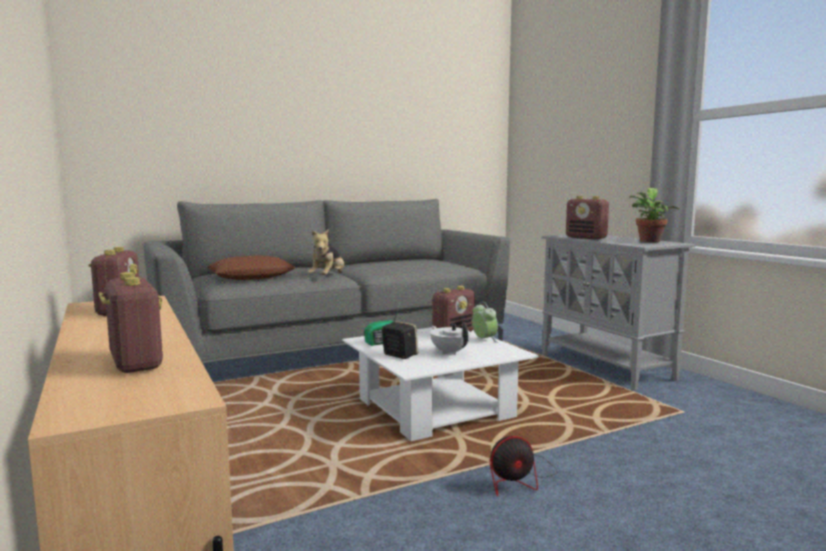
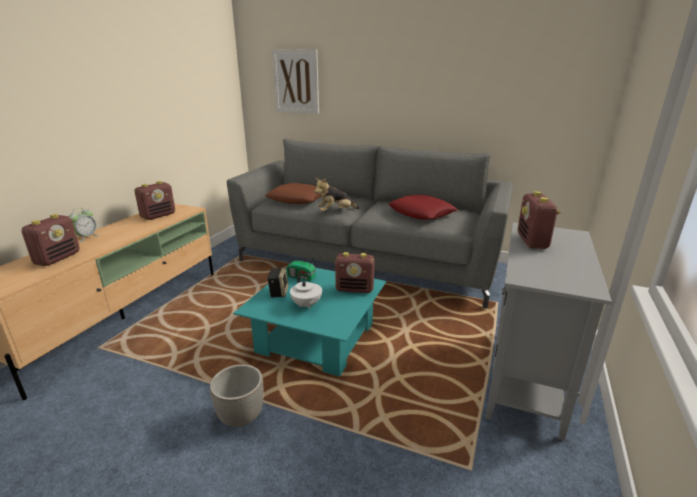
camera: 50 degrees right, 15 degrees up
white coffee table [342,327,539,441] -> turquoise coffee table [233,268,386,377]
white teapot [430,322,471,355] -> white teapot turned 135 degrees clockwise [290,273,322,309]
alarm clock [472,302,498,343] -> alarm clock moved to [68,207,99,242]
fan [489,436,557,496] -> planter [210,364,264,427]
potted plant [629,188,679,242] -> none
none -> picture [272,49,319,114]
none -> red pillow [388,195,458,220]

